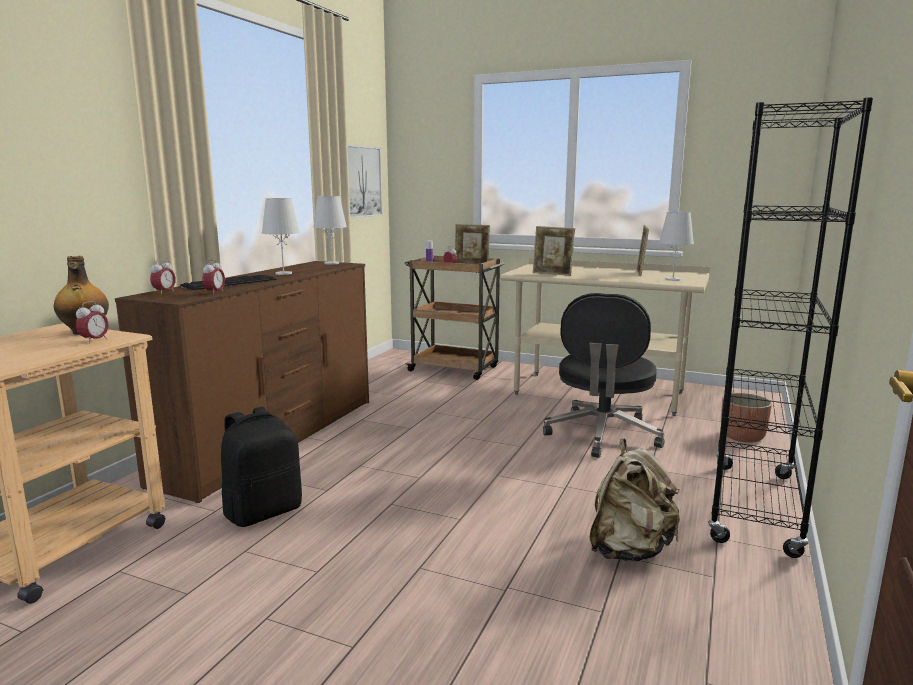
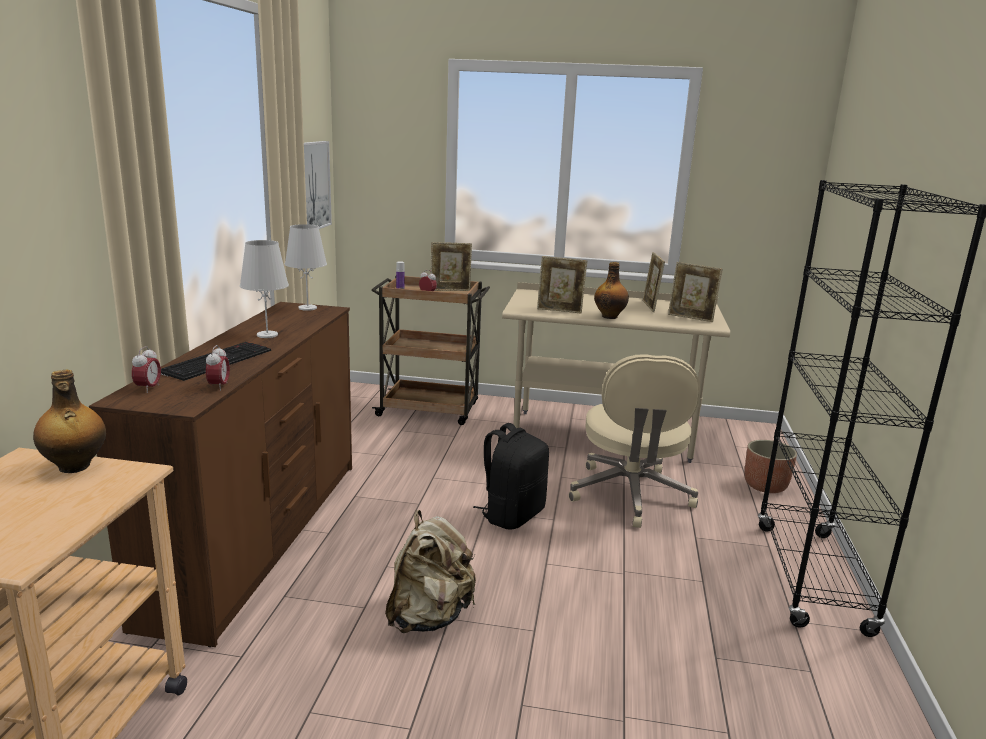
camera: 15 degrees left, 5 degrees up
alarm clock [76,301,109,344] -> none
black backpack [221,407,302,527] -> black backpack moved to [473,423,549,530]
black office chair [543,293,664,458] -> beige office chair [569,354,701,528]
beige backpack [589,438,680,562] -> beige backpack moved to [385,510,476,633]
white table lamp [659,212,694,281] -> picture frame [668,262,723,322]
none -> bottle [594,262,629,319]

